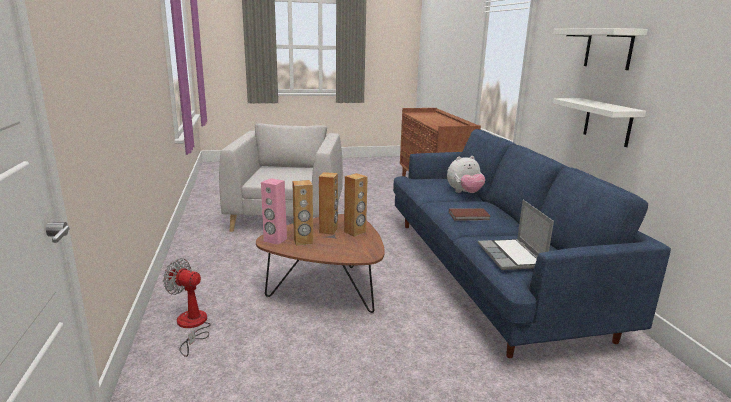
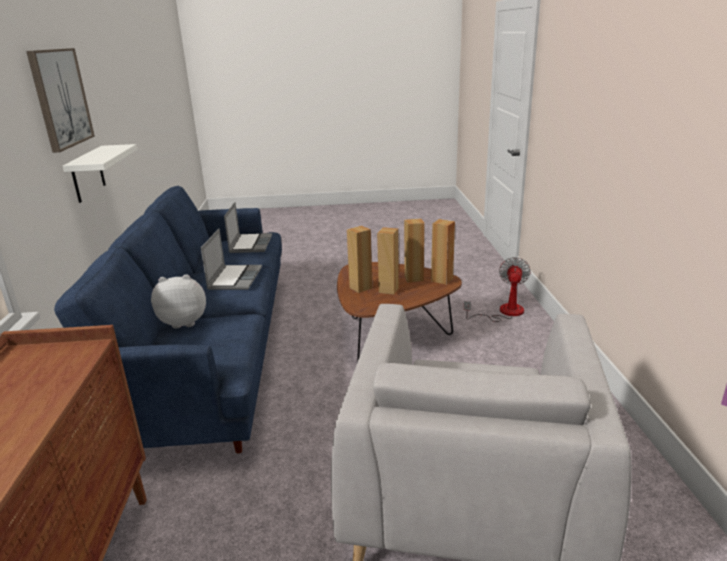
camera: 170 degrees left, 5 degrees up
fan [163,258,211,357] -> fan turned 105 degrees counterclockwise [464,257,531,322]
pink speaker [261,178,287,245] -> brown speaker [431,219,455,285]
brown book [449,208,490,221] -> laptop [201,229,262,290]
white shelf [553,28,648,70] -> picture [26,48,95,153]

